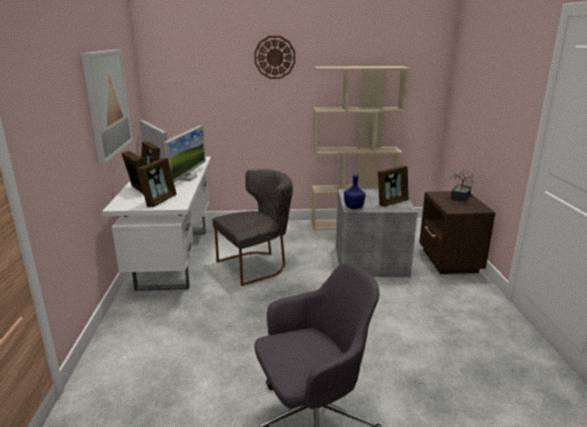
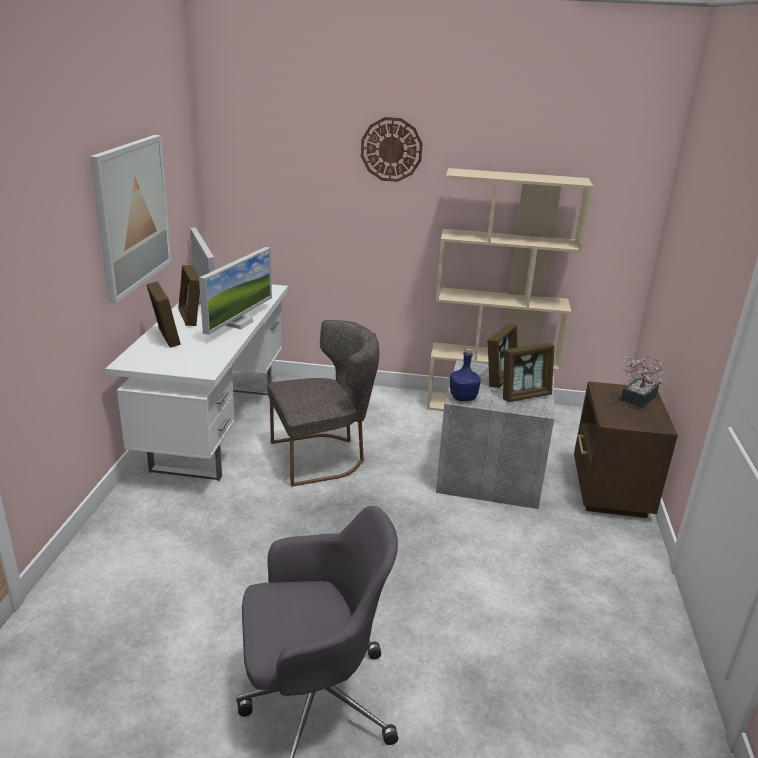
camera: 10 degrees right, 5 degrees up
picture frame [137,158,177,207] -> picture frame moved to [487,324,518,388]

